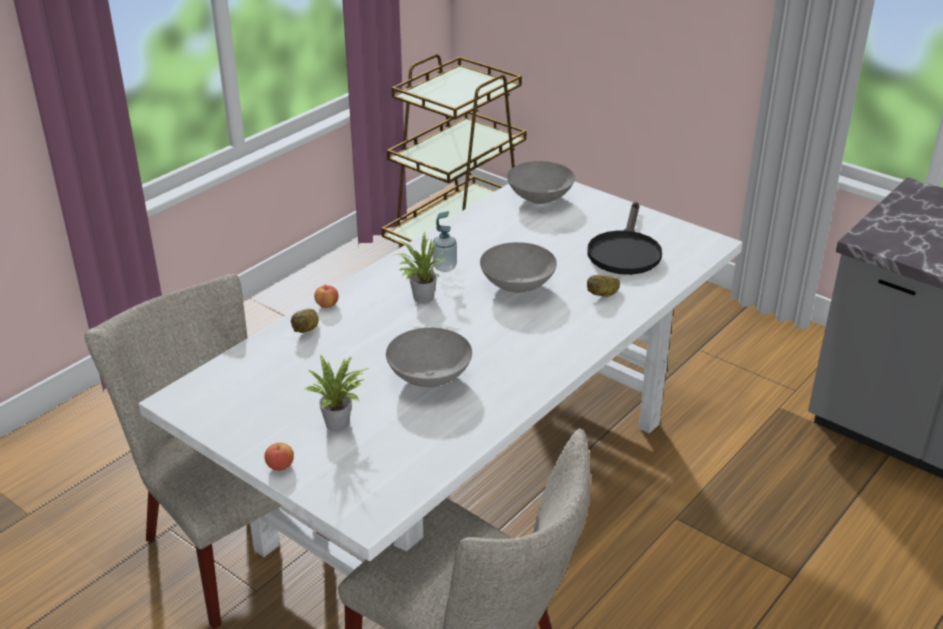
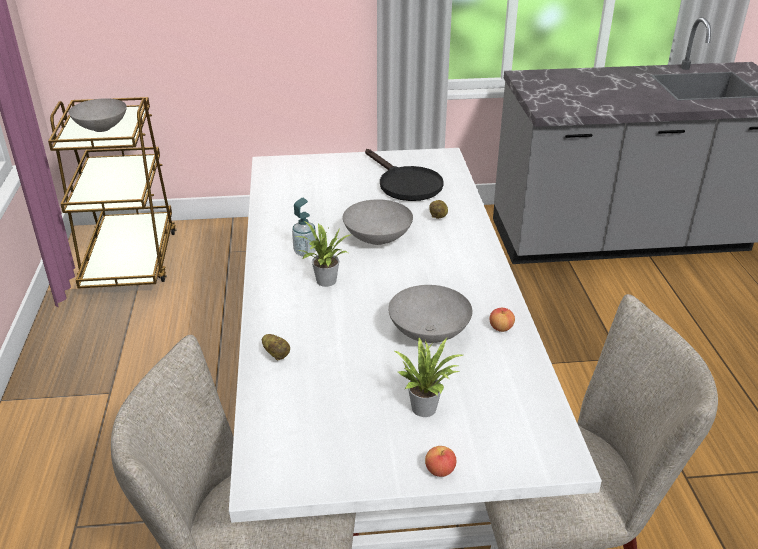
camera: 45 degrees left, 0 degrees up
apple [314,284,339,308] -> apple moved to [489,308,515,332]
grey bowl [507,161,575,204] -> grey bowl moved to [69,98,127,132]

